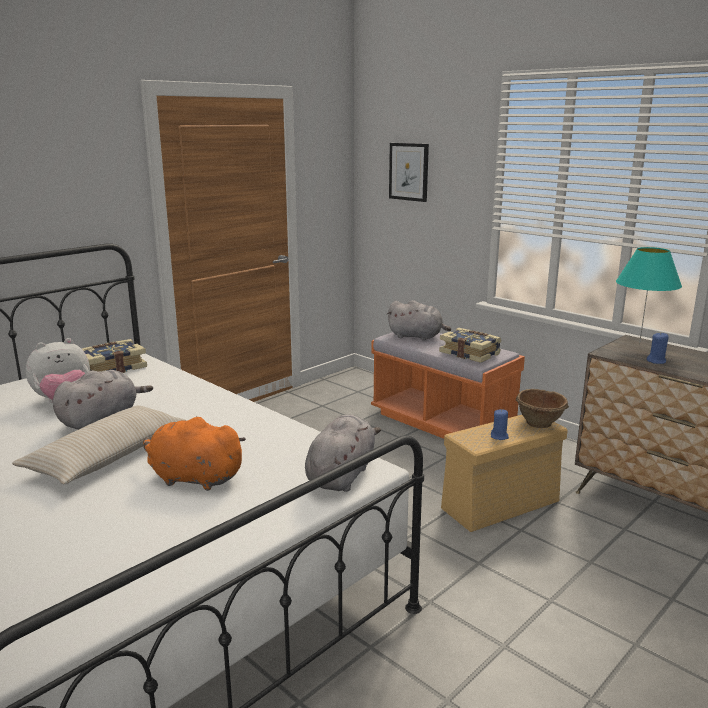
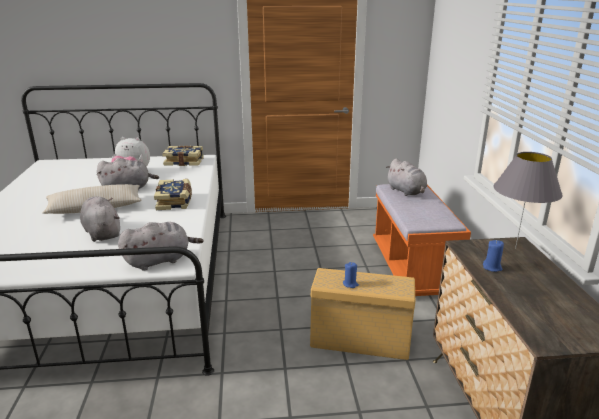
camera: 40 degrees right, 5 degrees up
orange plush toy [143,417,246,491] -> grey plush toy [80,196,120,242]
picture [389,143,429,202] -> none
book [439,328,501,363] -> book moved to [154,179,192,210]
brown bowl [516,389,569,428] -> none
turquoise table lamp [616,247,682,345] -> grey table lamp [494,152,563,249]

